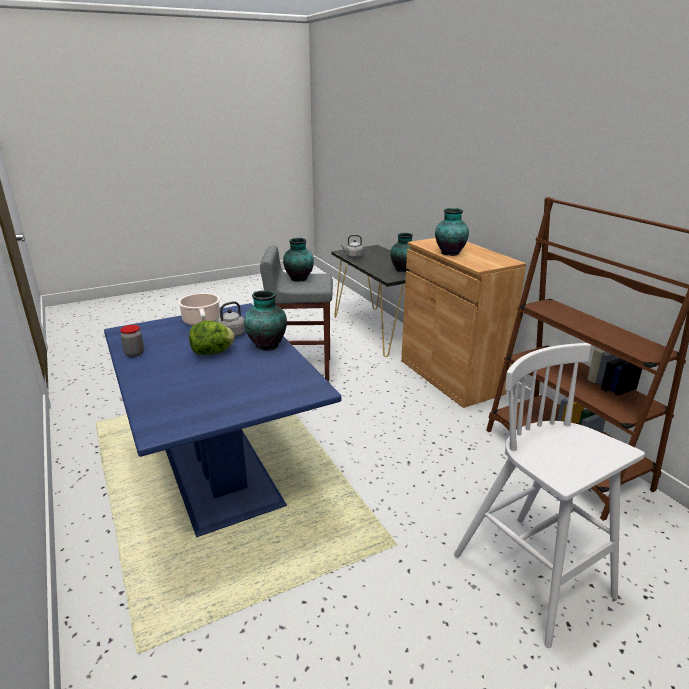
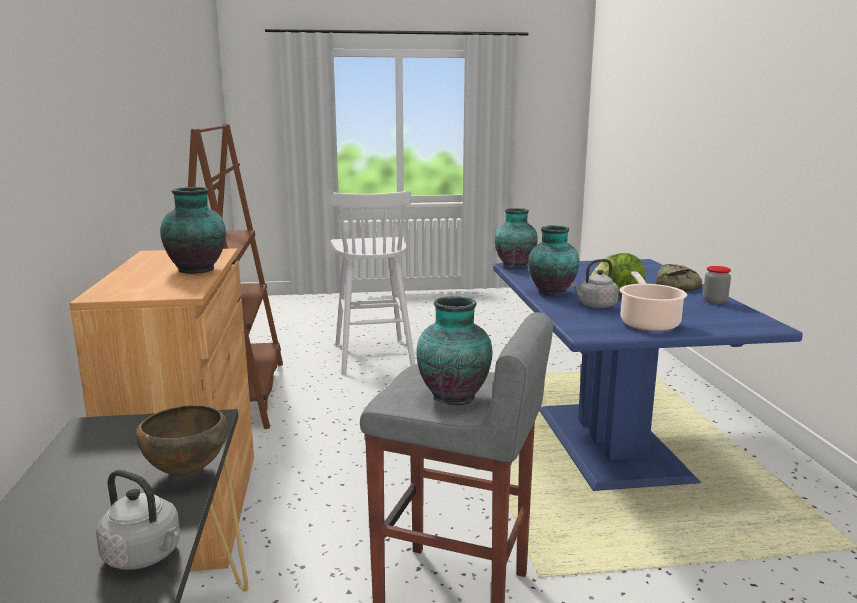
camera: 160 degrees left, 10 degrees down
vase [390,233,413,272] -> vase moved to [494,208,538,268]
none -> brown bowl [136,405,227,477]
none -> bread [656,264,702,291]

